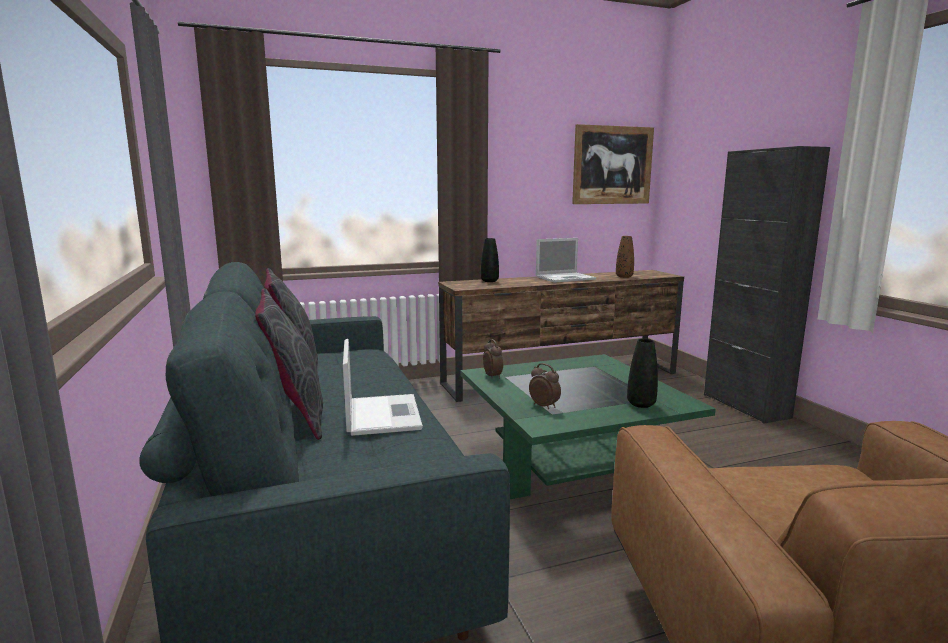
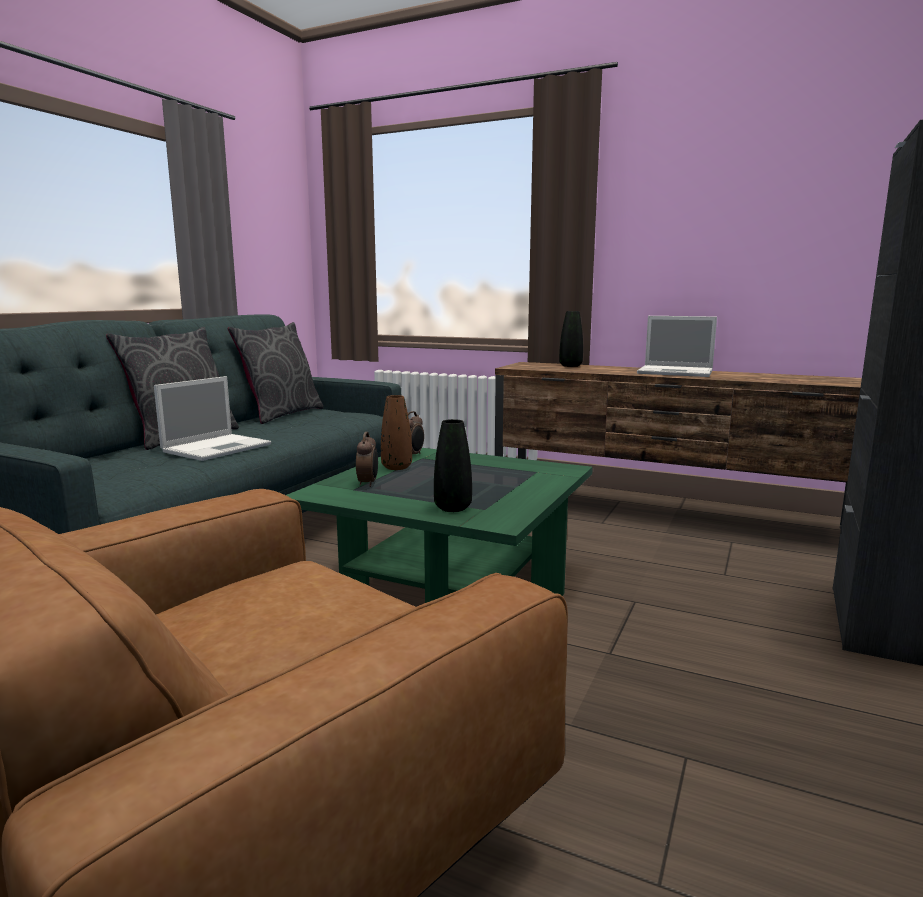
camera: 45 degrees right, 0 degrees up
picture [572,124,654,204] -> none
brown vase [616,236,634,278] -> brown vase moved to [381,395,412,470]

